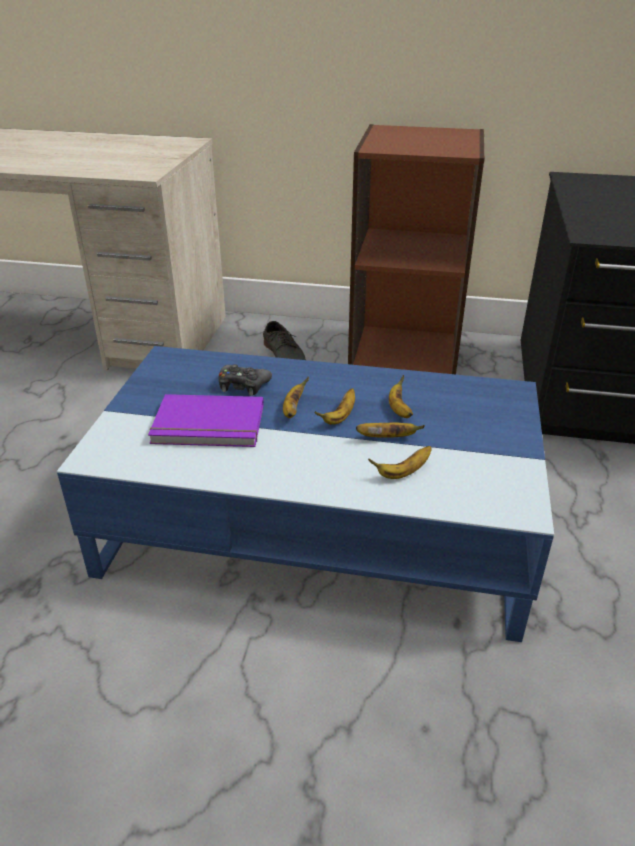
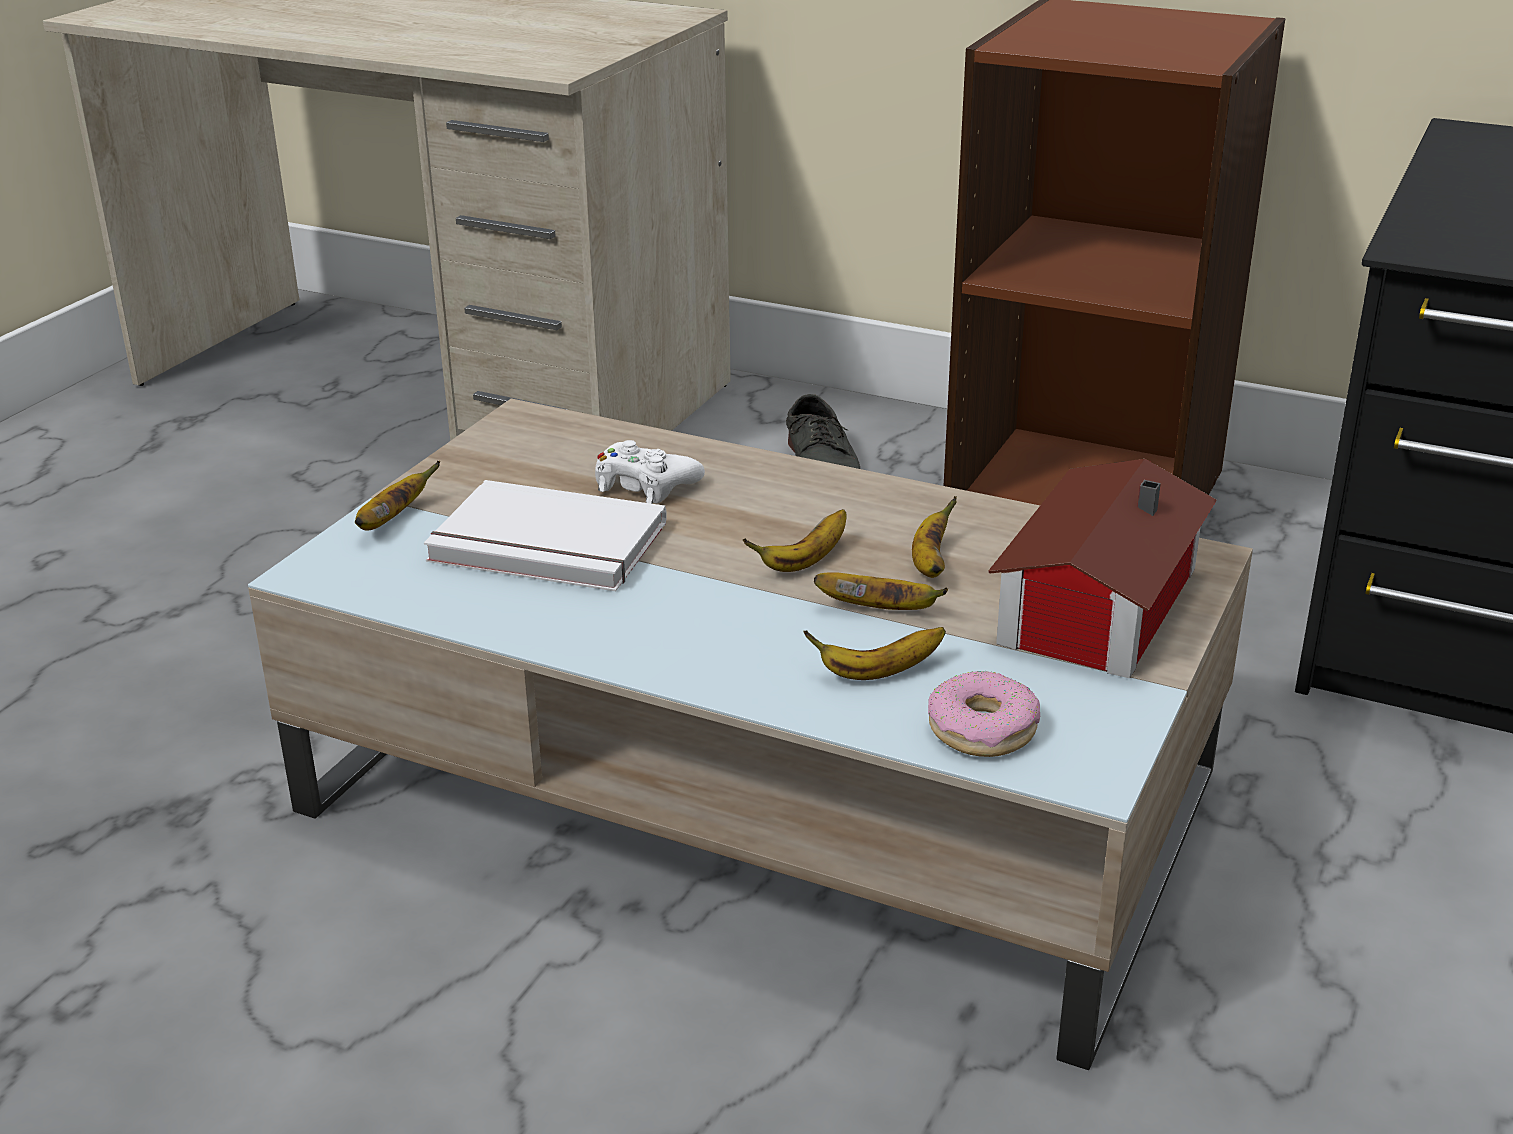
camera: 15 degrees right, 5 degrees down
blue coffee table [57,346,554,642] -> beige coffee table [248,398,1253,1070]
purple book [148,394,264,447] -> white book [424,480,667,591]
black game controller [219,364,272,396] -> white game controller [595,440,705,504]
banana [283,377,309,418] -> banana moved to [355,461,440,531]
none -> donut [928,671,1040,757]
none -> toy house [988,459,1217,678]

